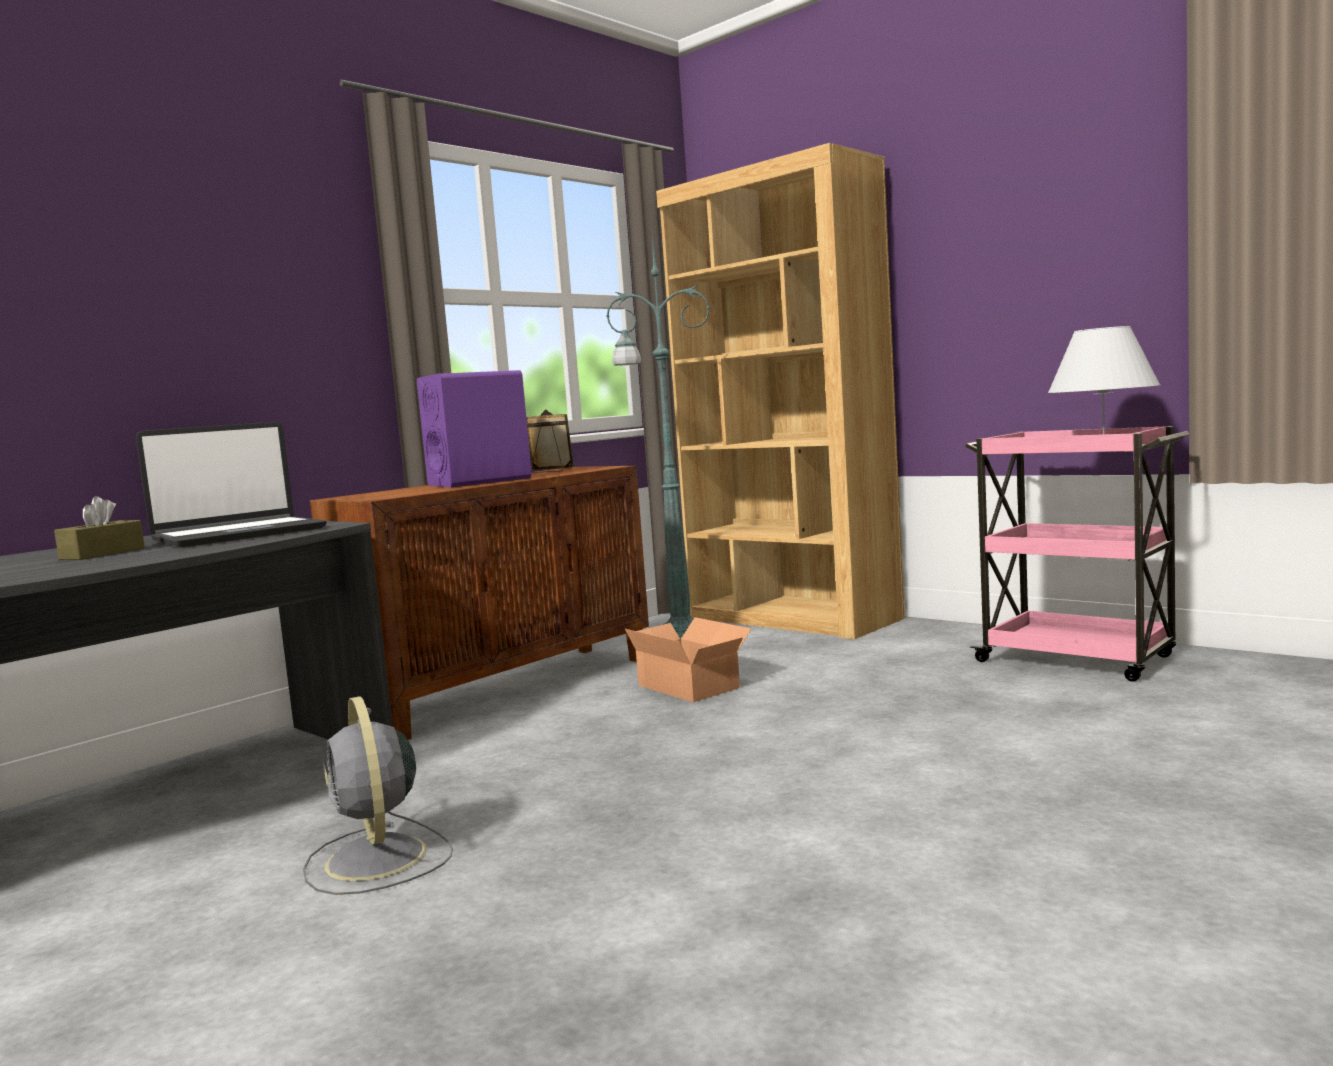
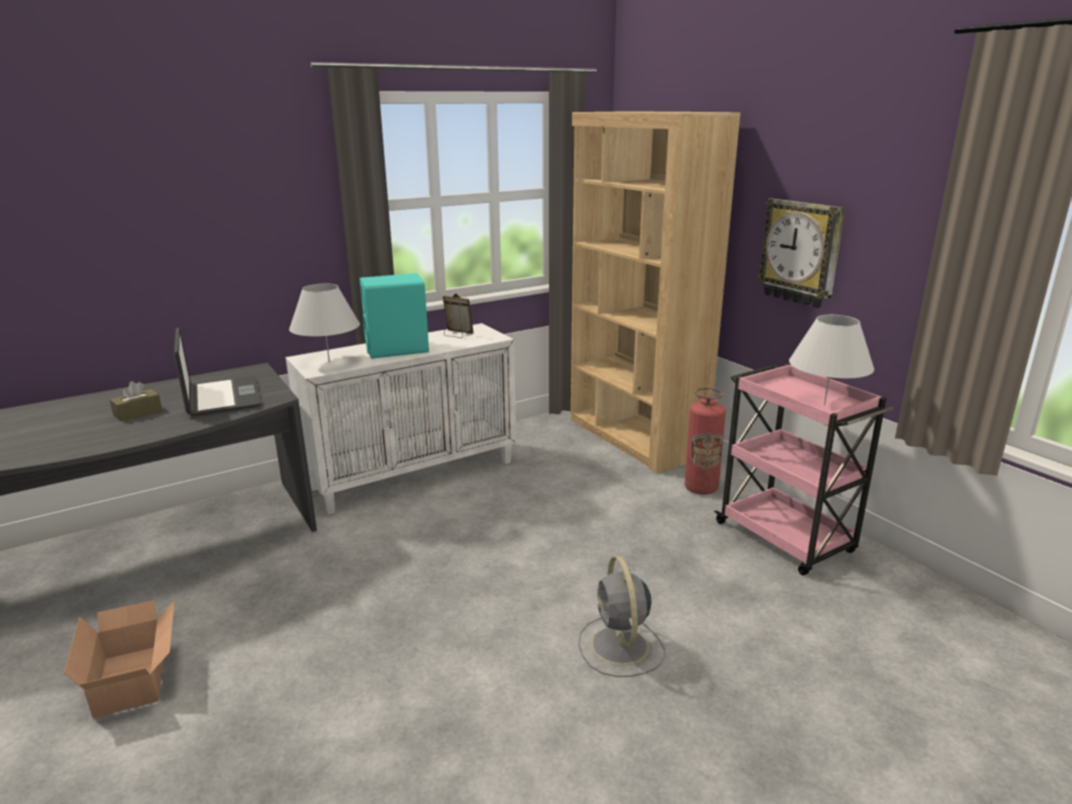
camera: 15 degrees right, 15 degrees up
laptop [136,422,327,547] -> laptop turned 90 degrees counterclockwise [174,327,262,417]
grey fan [303,696,453,895] -> grey fan moved to [579,556,665,677]
brown cabinet [310,466,649,740] -> white cabinet [285,323,516,515]
purple speaker [417,370,532,488] -> turquoise speaker [360,273,429,359]
green floor lamp [606,233,710,639] -> none
cardboard box [625,617,751,702] -> cardboard box moved to [64,600,175,718]
none -> white table lamp [289,284,360,362]
none -> fire extinguisher [684,387,726,495]
none -> wall clock [757,198,845,308]

